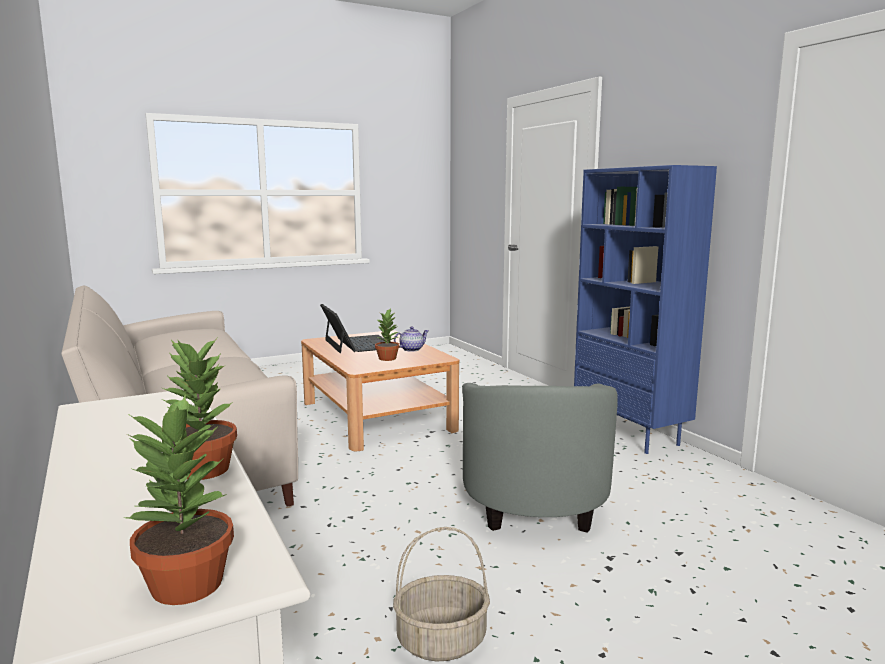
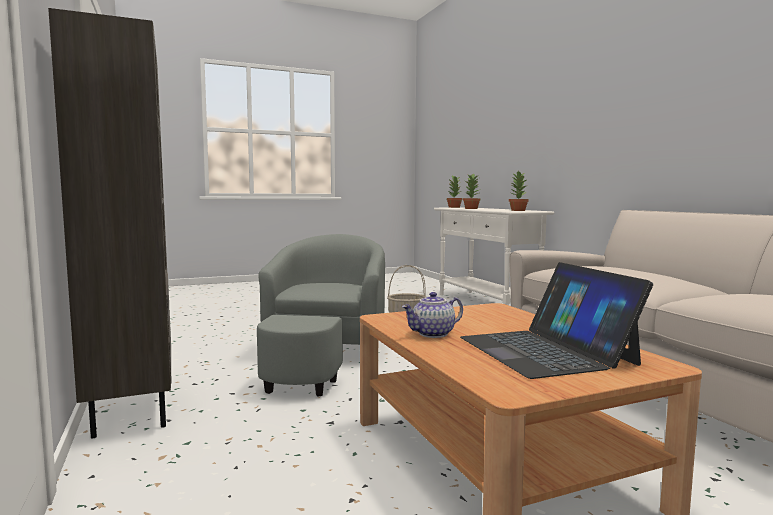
camera: 175 degrees left, 5 degrees down
potted plant [375,309,399,361] -> potted plant moved to [509,171,529,211]
blue bookcase [574,165,717,454] -> brown bookcase [48,8,171,439]

